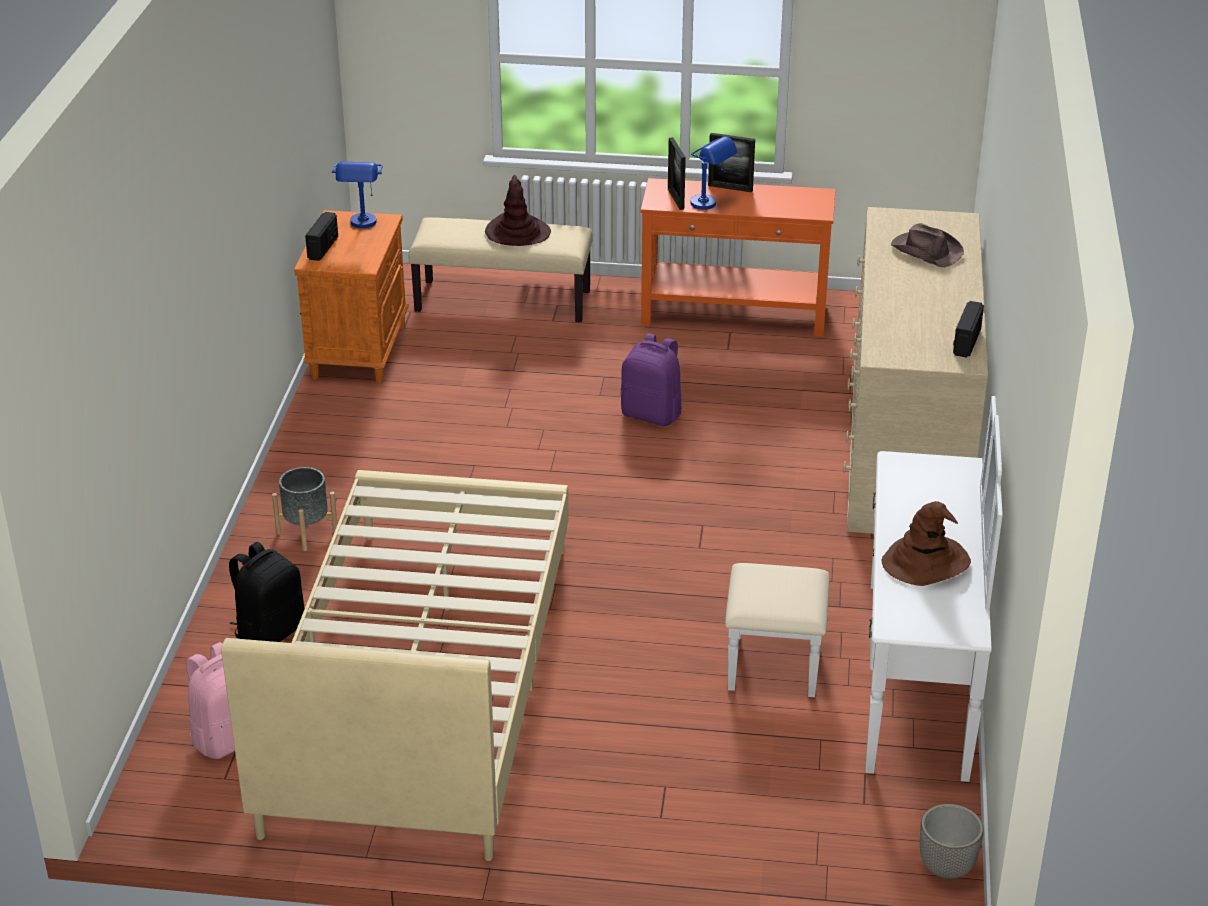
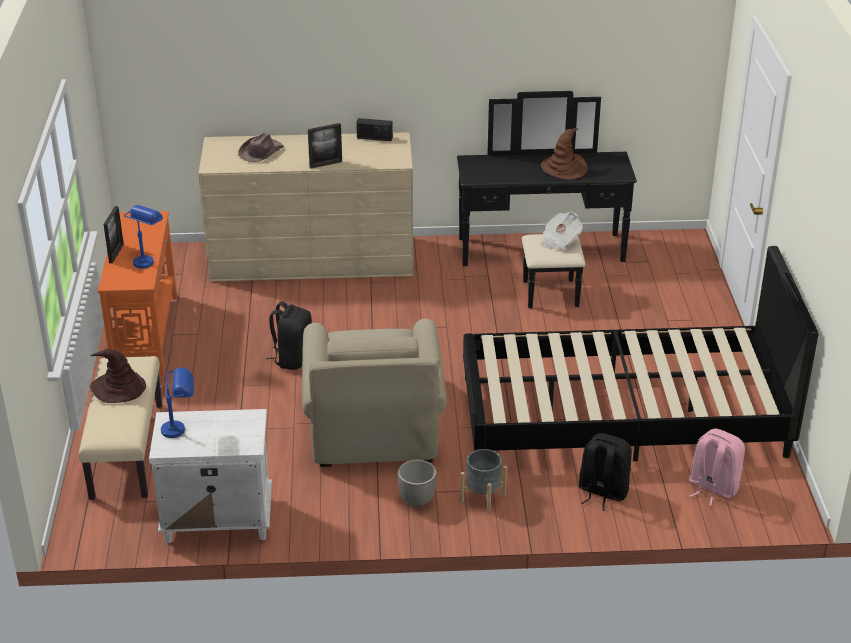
camera: 100 degrees left, 0 degrees up
beige bed [221,470,569,861] -> black bed [463,246,818,461]
orange nightstand [294,210,409,384] -> white nightstand [149,409,272,543]
radio [305,212,338,261] -> none
purple backpack [620,333,682,426] -> black backpack [266,301,312,370]
picture frame [668,137,686,210] -> picture frame moved to [308,123,342,169]
white dresser [725,396,1003,782] -> black dresser [457,91,637,308]
planter [920,804,984,880] -> planter moved to [398,460,437,507]
none -> beige armchair [302,319,447,467]
none -> newspaper [541,212,583,250]

